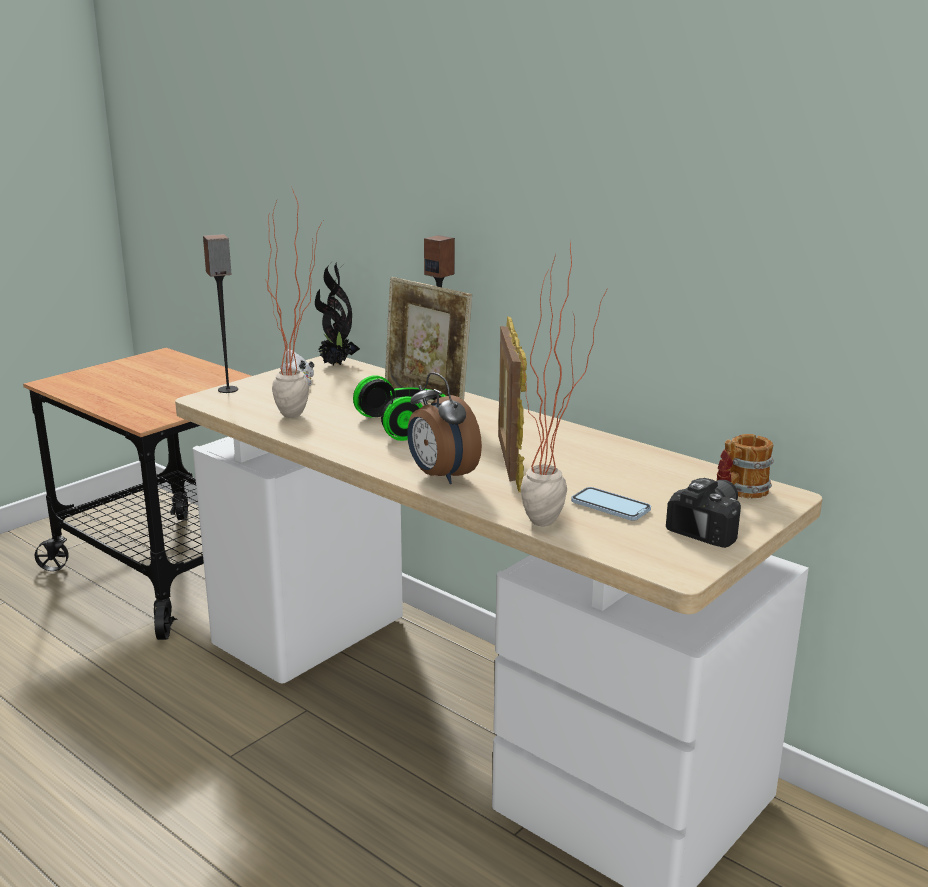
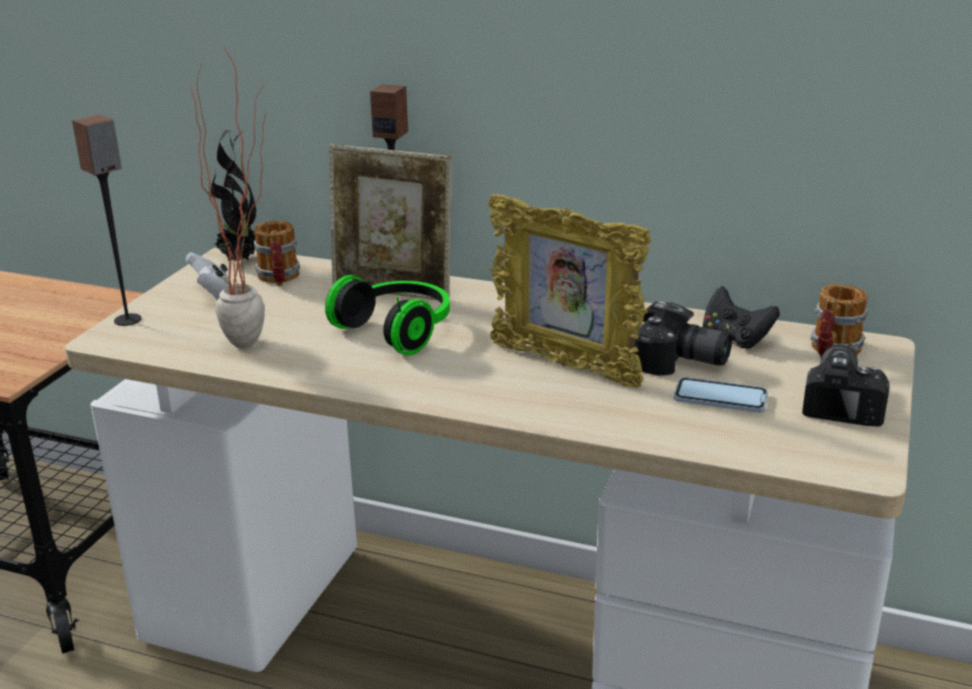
camera: 20 degrees left, 5 degrees up
alarm clock [407,372,482,484] -> none
picture frame [498,316,527,492] -> picture frame turned 150 degrees clockwise [488,194,651,388]
potted plant [520,241,607,526] -> none
none -> mug [254,221,300,286]
none -> camera [634,301,732,376]
none -> black game controller [702,286,780,349]

